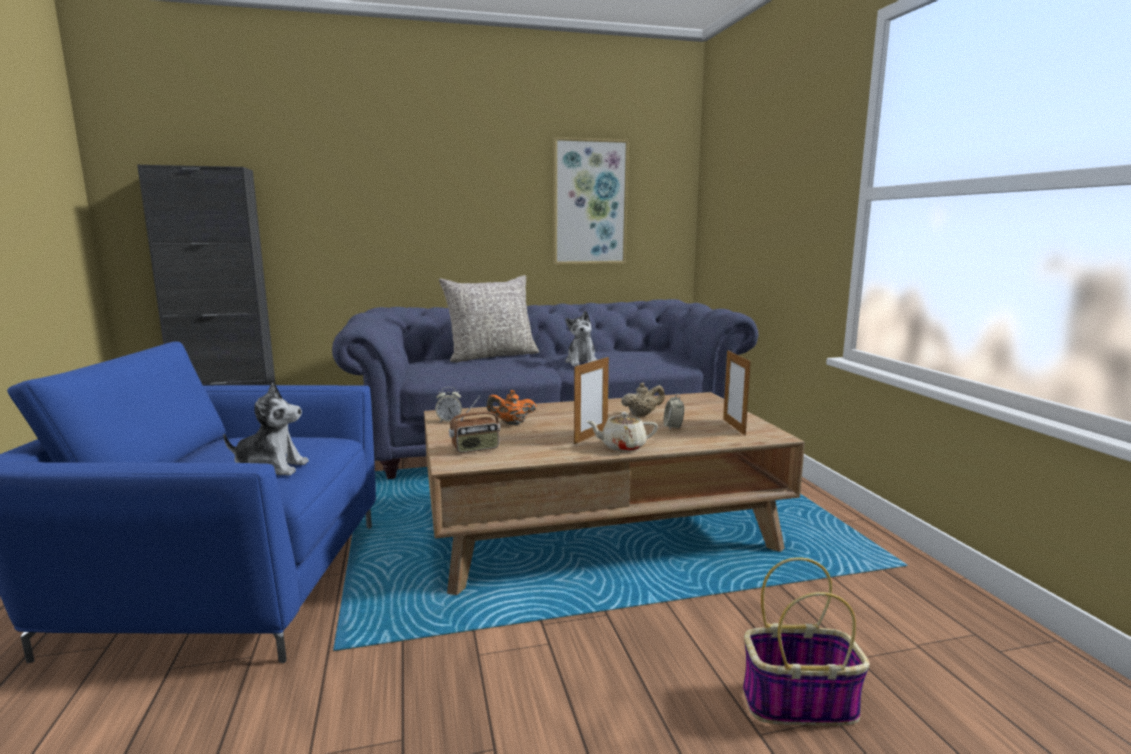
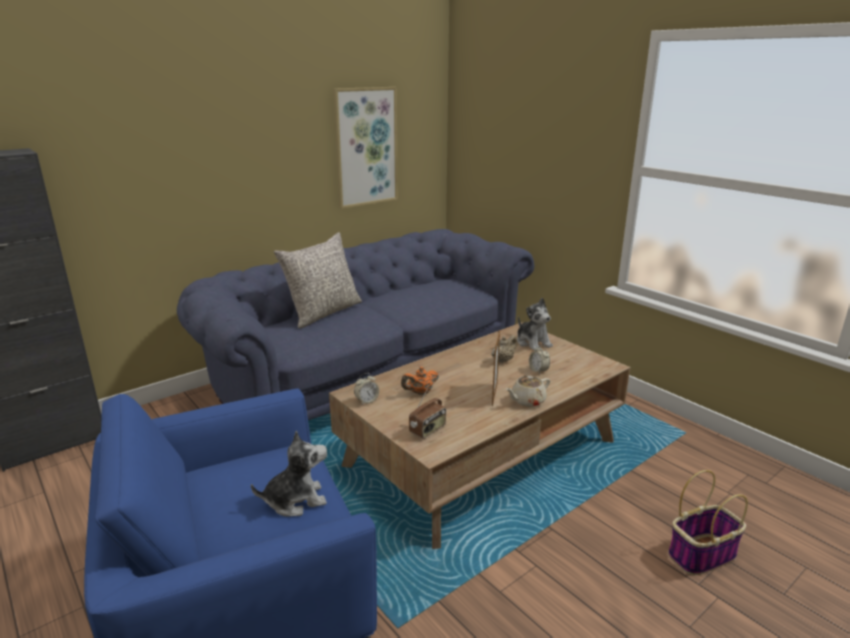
camera: 25 degrees left, 10 degrees up
plush toy [565,311,597,366] -> plush toy moved to [517,298,553,350]
picture frame [723,349,751,436] -> none

